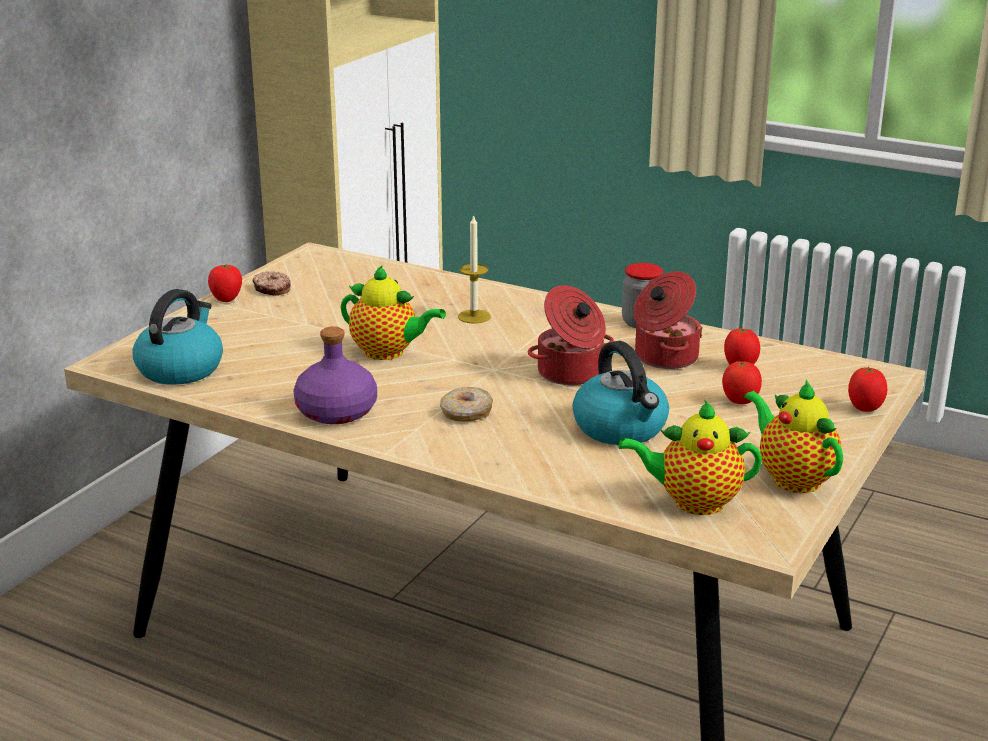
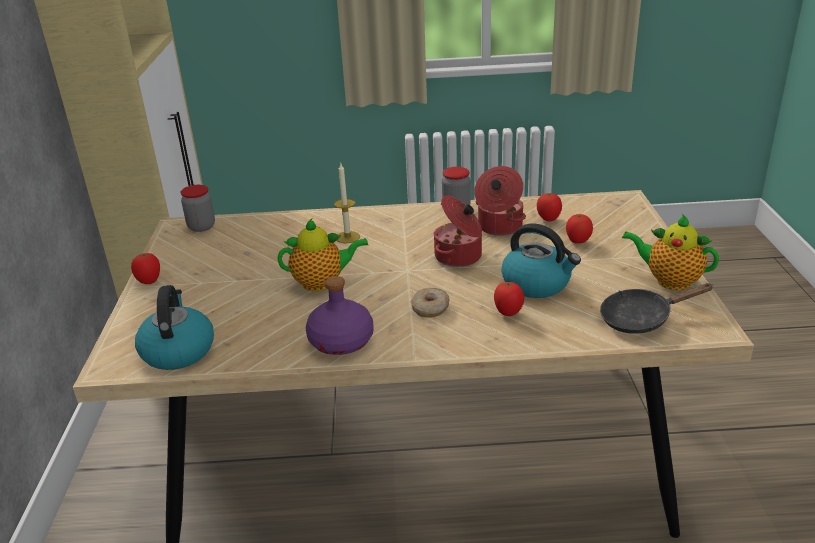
camera: 30 degrees left, 5 degrees up
donut [253,271,291,296] -> none
teapot [618,400,762,515] -> black frying pan [600,283,714,334]
tomato [848,367,887,412] -> tomato moved to [494,282,524,316]
none -> jar [180,185,215,232]

